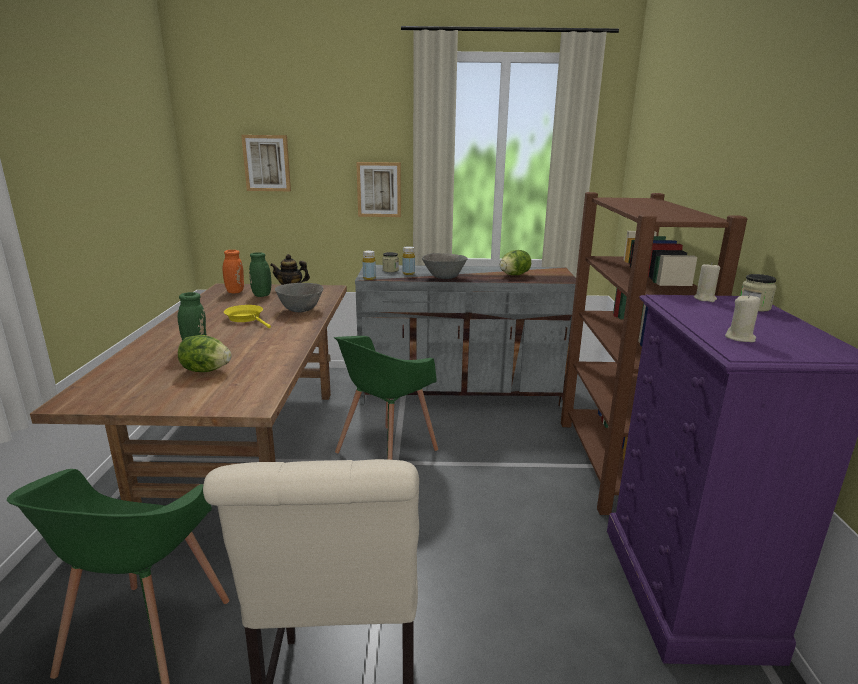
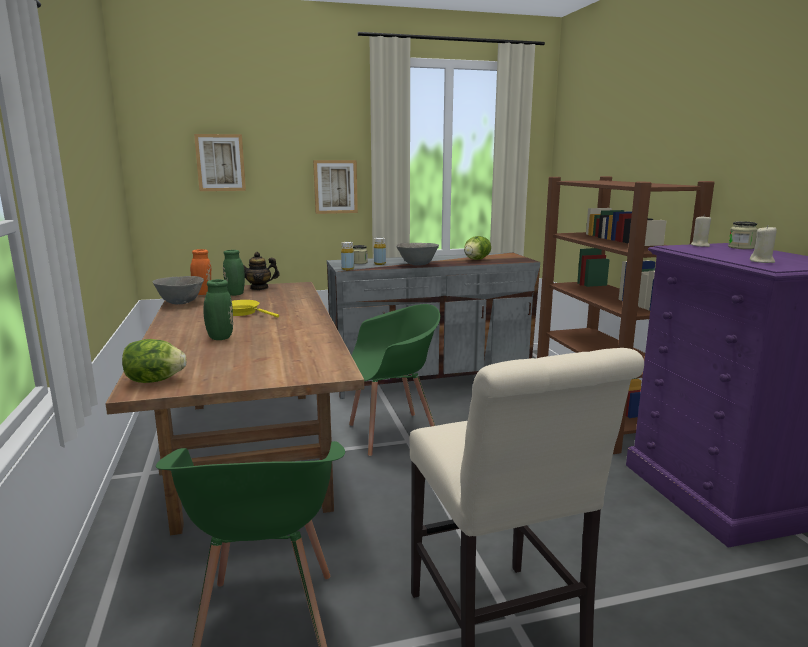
camera: 15 degrees left, 5 degrees down
lettuce [178,335,231,372] -> lettuce moved to [122,339,186,383]
grey bowl [275,283,323,312] -> grey bowl moved to [153,276,204,304]
green chair [334,336,438,460] -> green chair turned 135 degrees counterclockwise [349,304,440,456]

